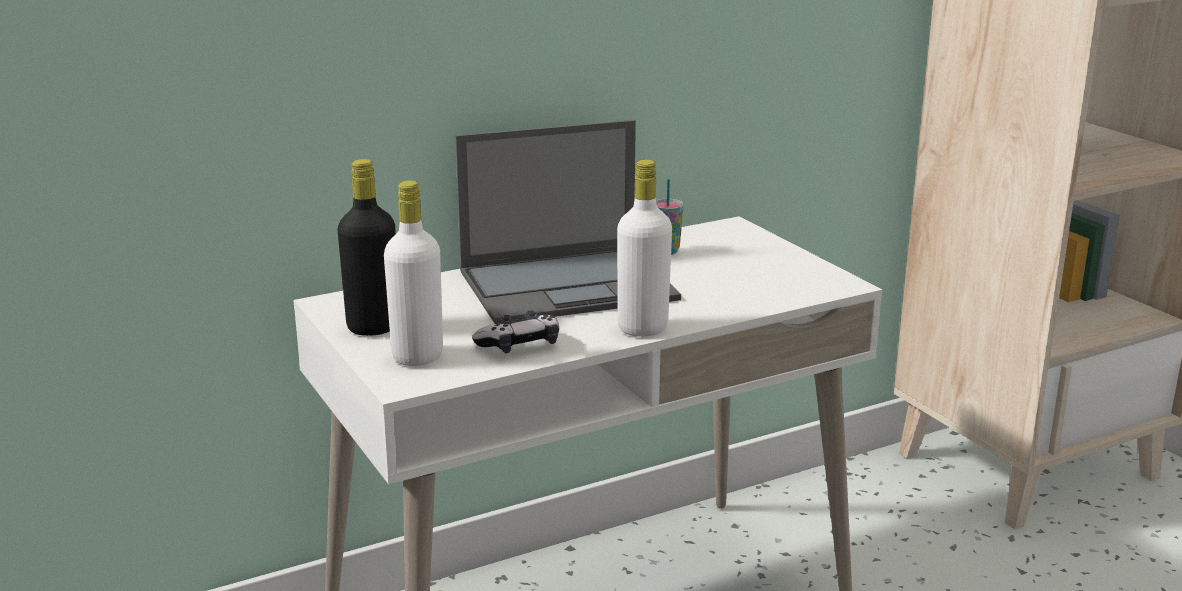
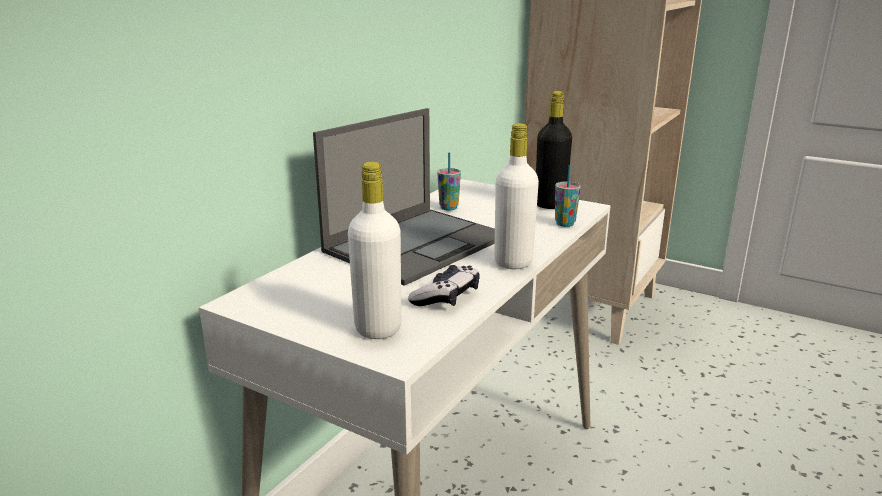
camera: 30 degrees left, 0 degrees up
black bottle [338,159,396,336] -> black bottle moved to [536,91,572,209]
none -> cup [555,165,581,227]

